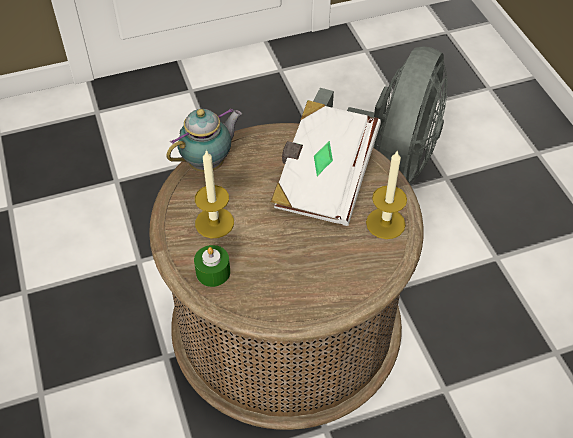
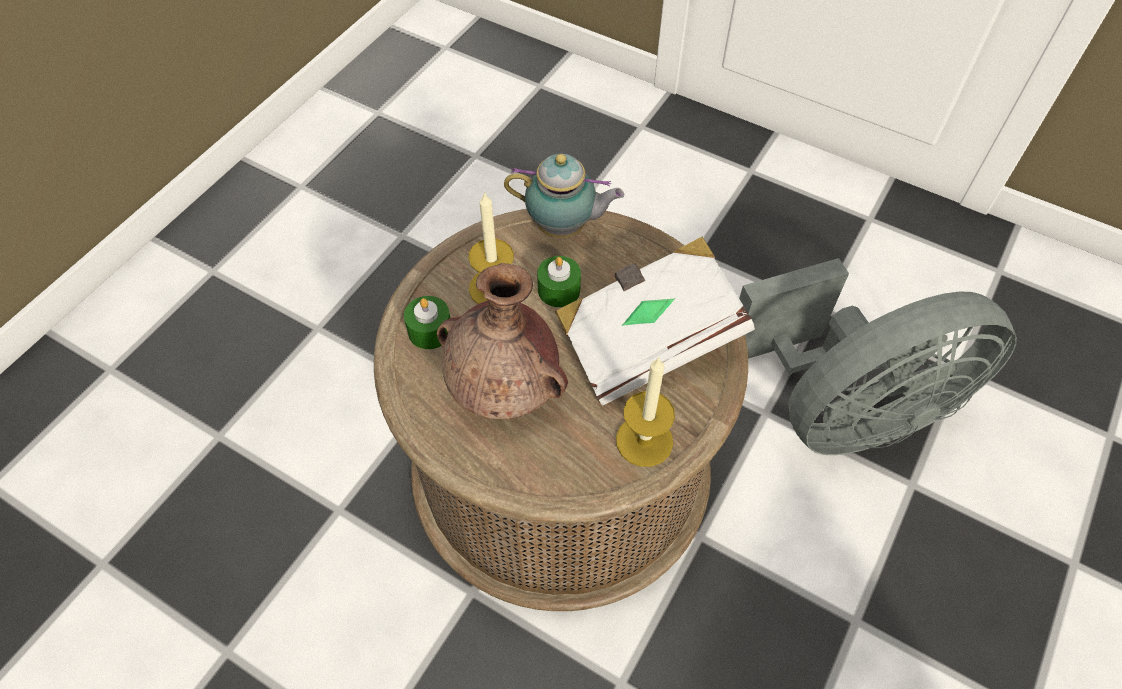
camera: 50 degrees right, 5 degrees up
none -> brown vase [437,263,568,419]
none -> green candle [537,256,581,307]

